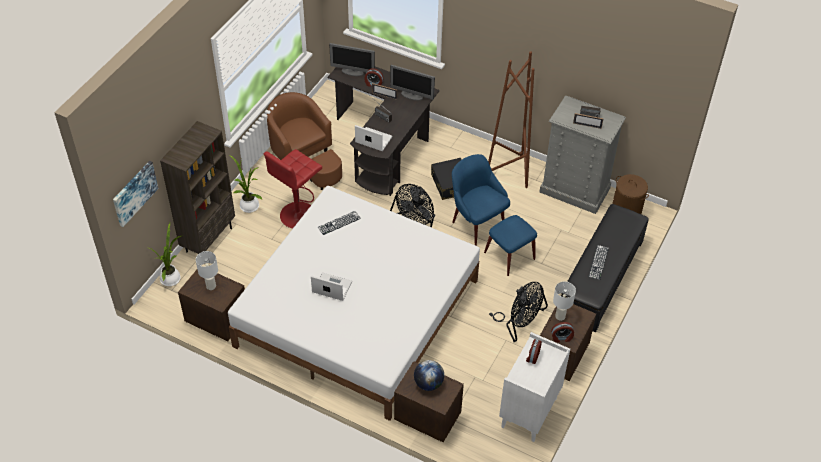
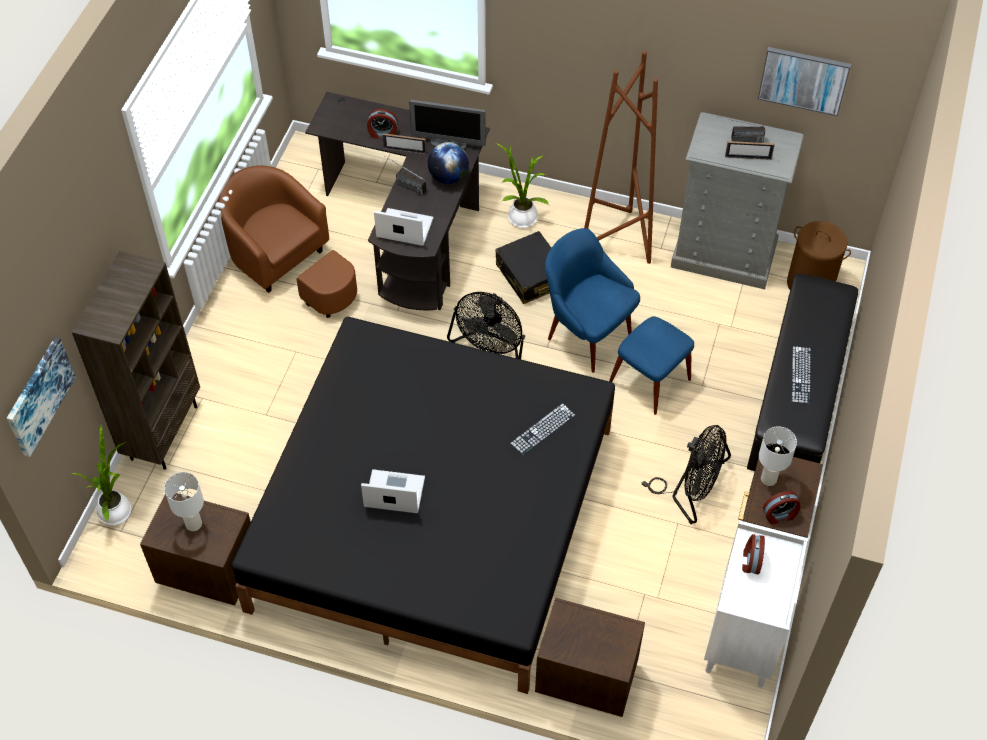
camera: 10 degrees left, 5 degrees up
white bed [228,186,480,421] -> black bed [232,317,615,694]
potted plant [229,155,262,213] -> potted plant moved to [494,142,549,228]
red stool [264,149,322,228] -> none
keyboard [318,211,361,235] -> keyboard moved to [510,403,576,456]
monitor [329,43,375,76] -> none
globe [414,360,444,391] -> globe moved to [428,142,469,184]
none -> picture [758,47,851,116]

